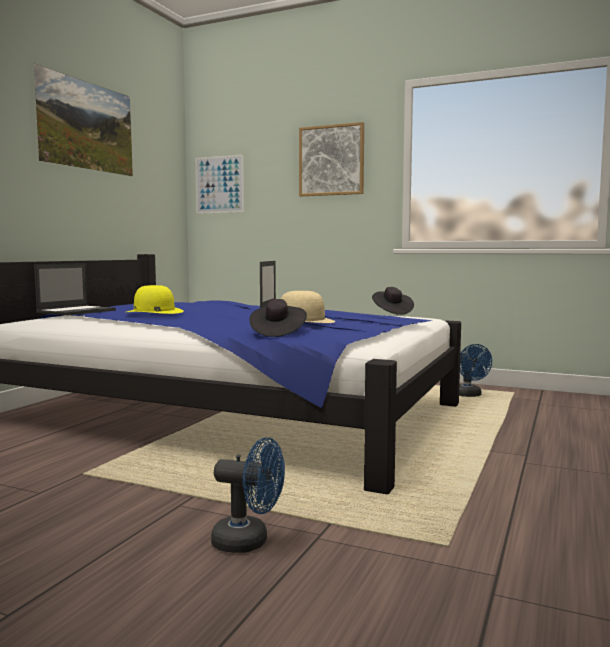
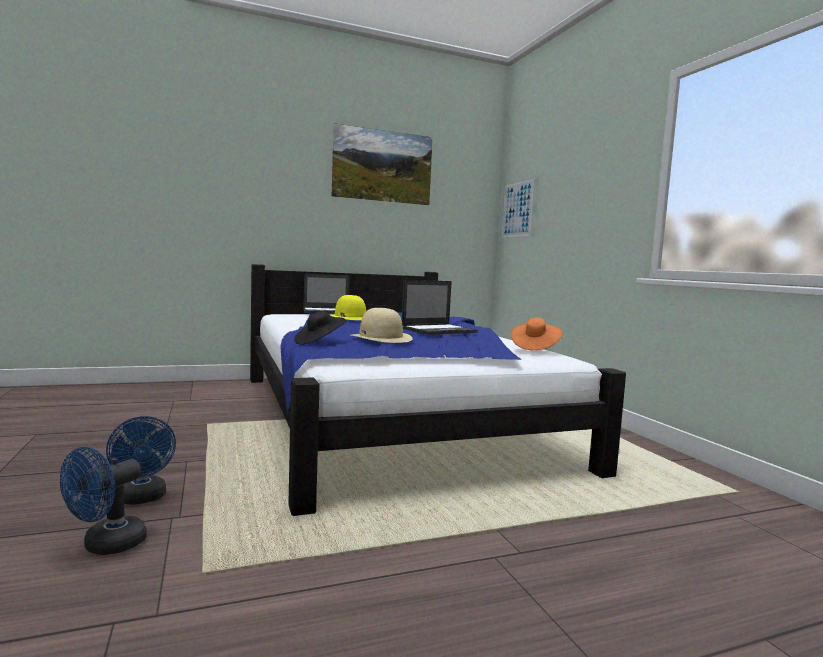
camera: 45 degrees right, 0 degrees up
picture [299,122,364,196] -> none
black hat [372,287,414,315] -> orange hat [511,318,562,350]
blue fan [459,344,492,397] -> blue fan moved to [60,447,147,555]

